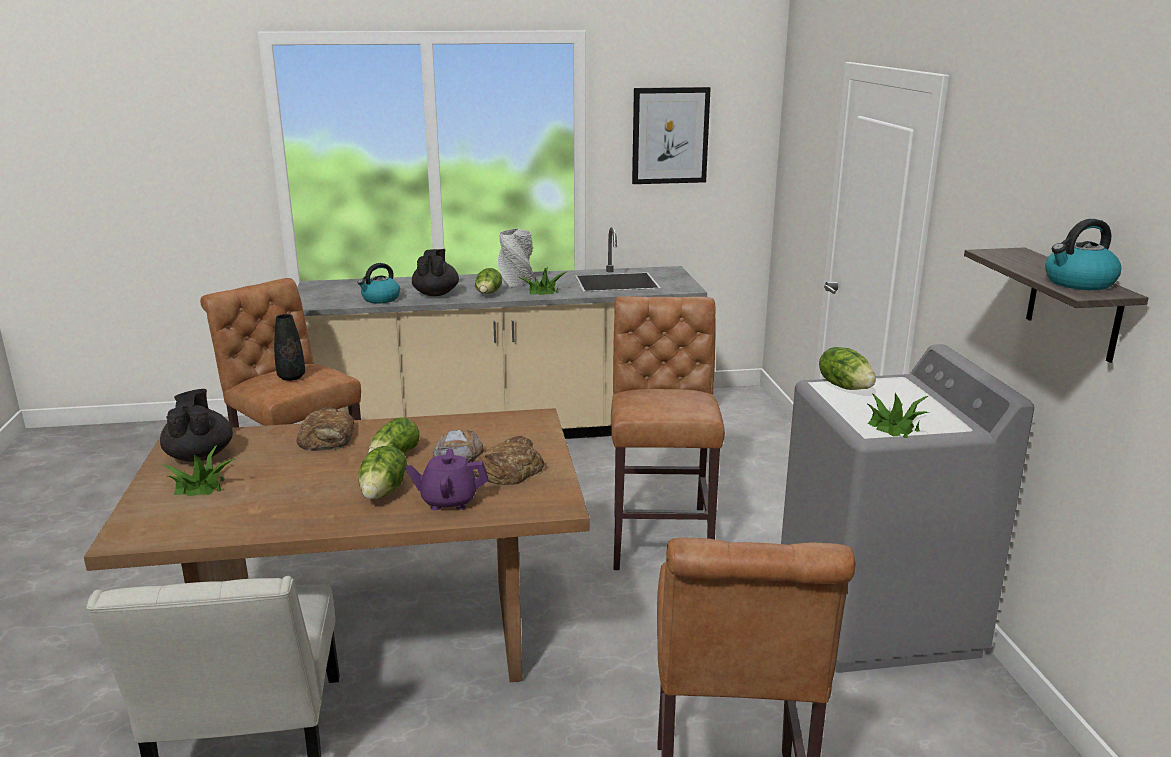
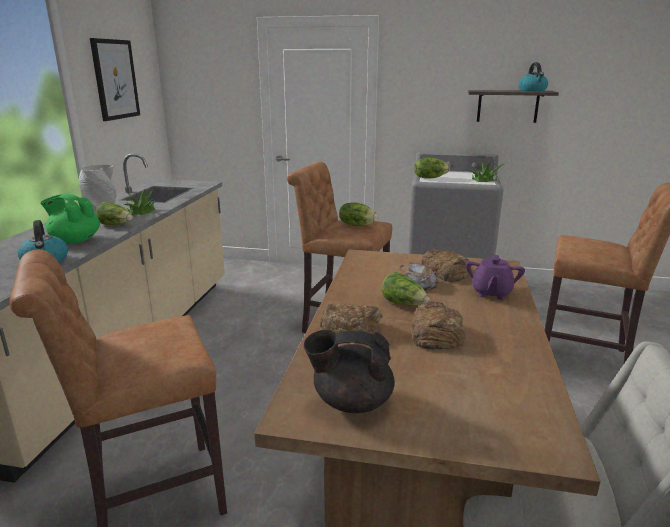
camera: 70 degrees left, 0 degrees up
potted plant [163,445,235,496] -> none
black vase [274,314,305,381] -> none
lettuce [358,446,407,500] -> lettuce moved to [339,202,377,226]
black teapot [412,249,459,296] -> green teapot [40,194,100,244]
none -> bread [412,301,466,349]

